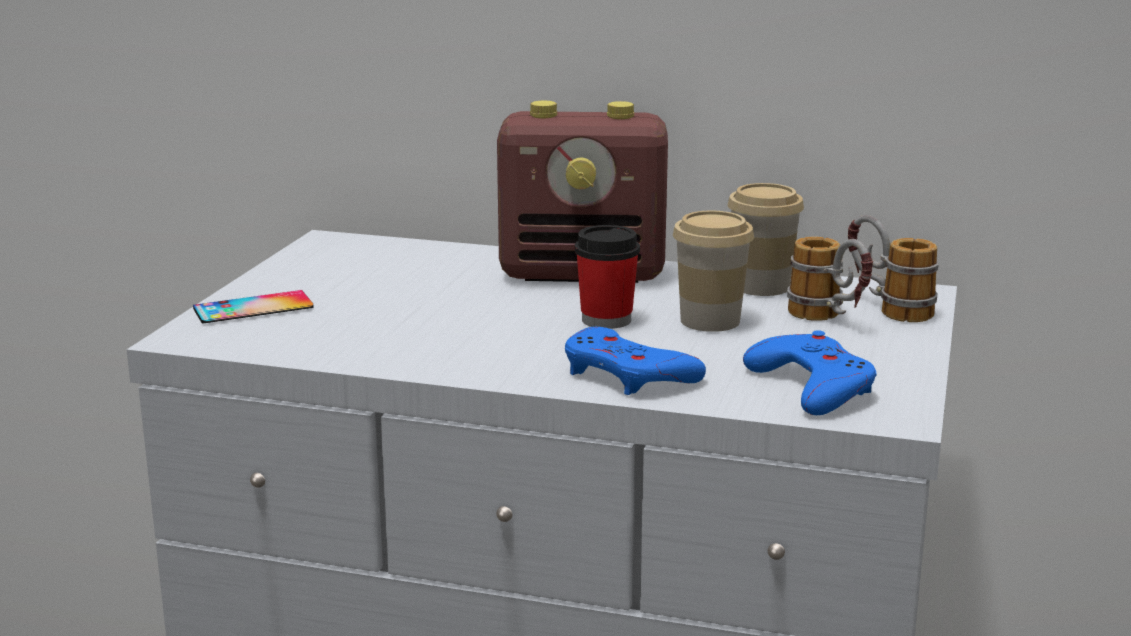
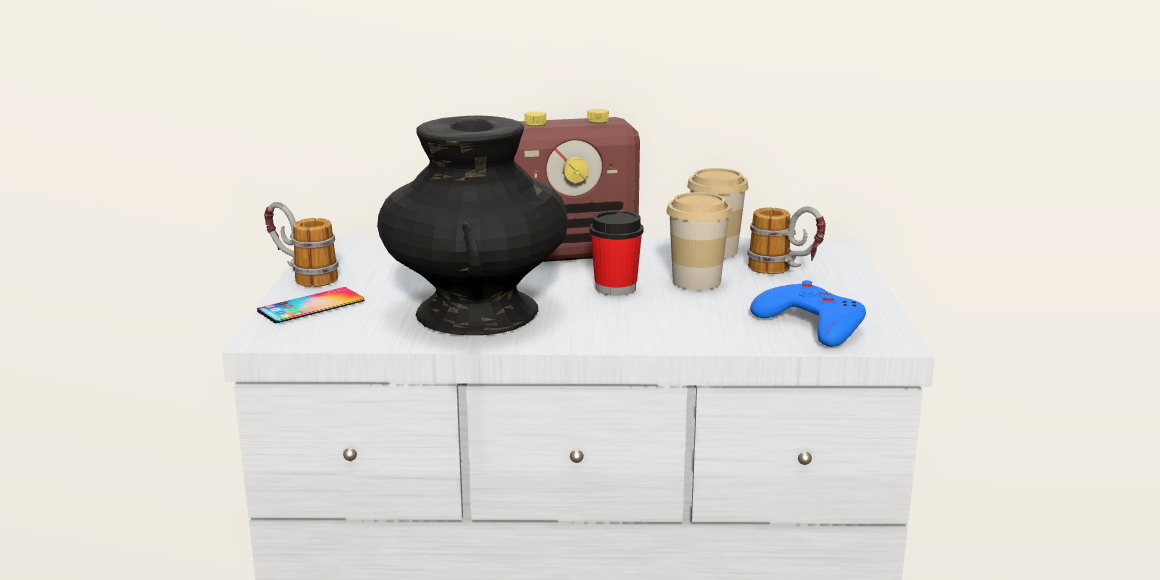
camera: 15 degrees left, 0 degrees up
blue game controller [565,327,706,395] -> none
mug [848,215,939,322] -> mug moved to [264,202,339,287]
none -> black vase [377,115,567,335]

